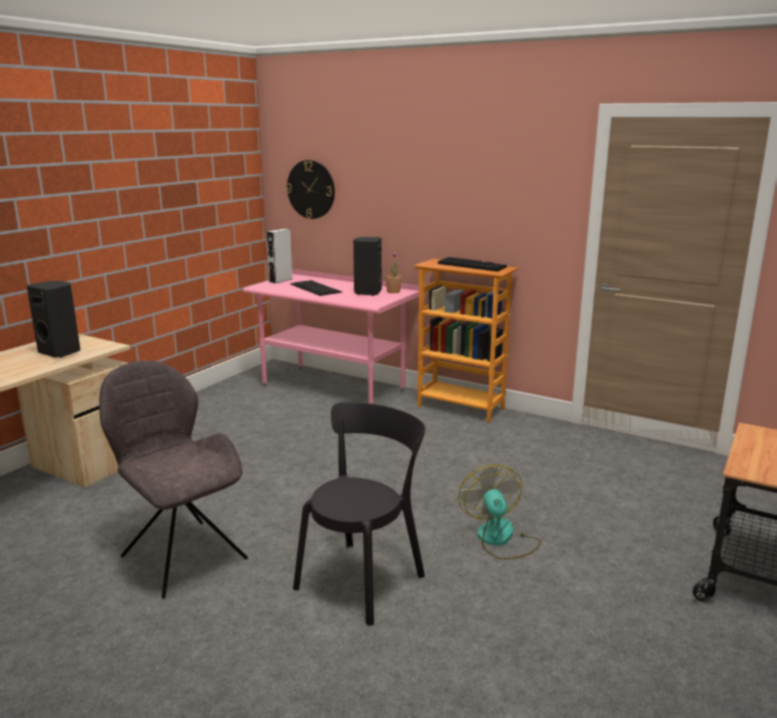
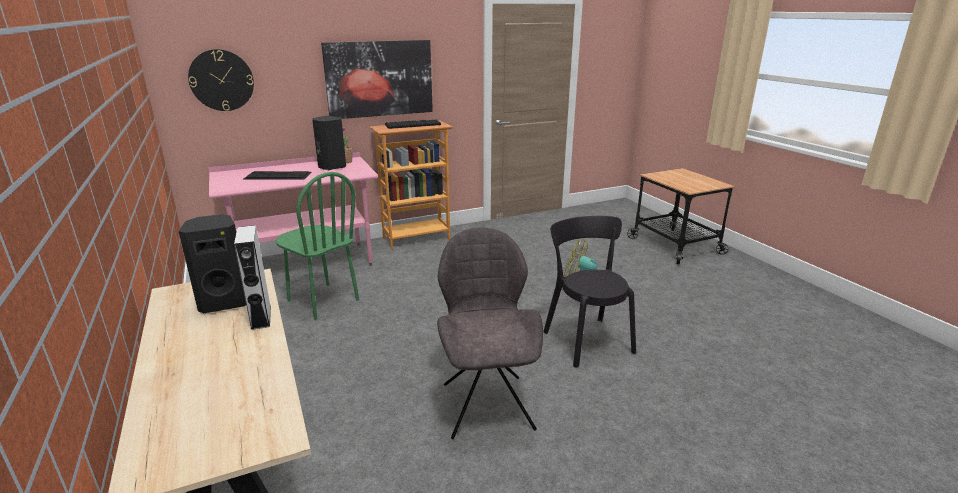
camera: 55 degrees left, 5 degrees up
grey chair [99,361,248,598] -> grey chair turned 90 degrees clockwise [437,227,543,439]
grey speaker [267,229,292,284] -> grey speaker moved to [234,225,271,330]
none -> green chair [276,172,359,320]
none -> picture [321,40,433,119]

